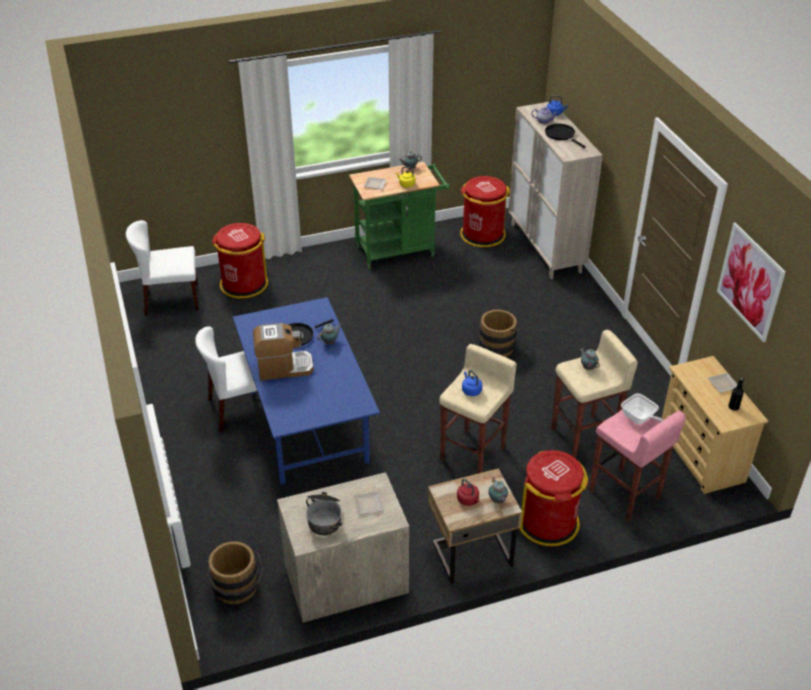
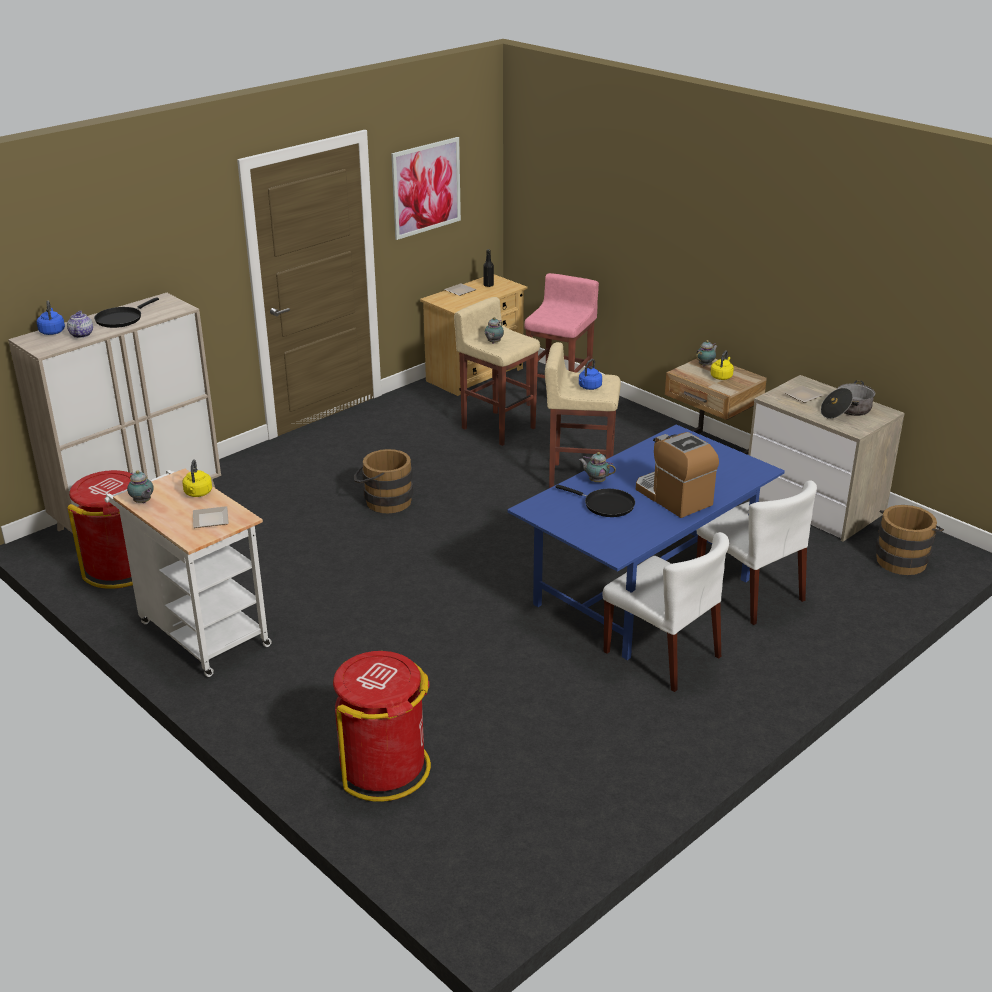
camera: 115 degrees left, 10 degrees down
white chair [126,220,199,316] -> white chair moved to [697,480,817,625]
green cart [349,162,450,270] -> white cart [105,469,272,677]
red kettle [457,479,480,506] -> yellow kettle [710,351,734,380]
red trash can [520,450,588,546] -> none
frying pan [621,393,664,424] -> none

